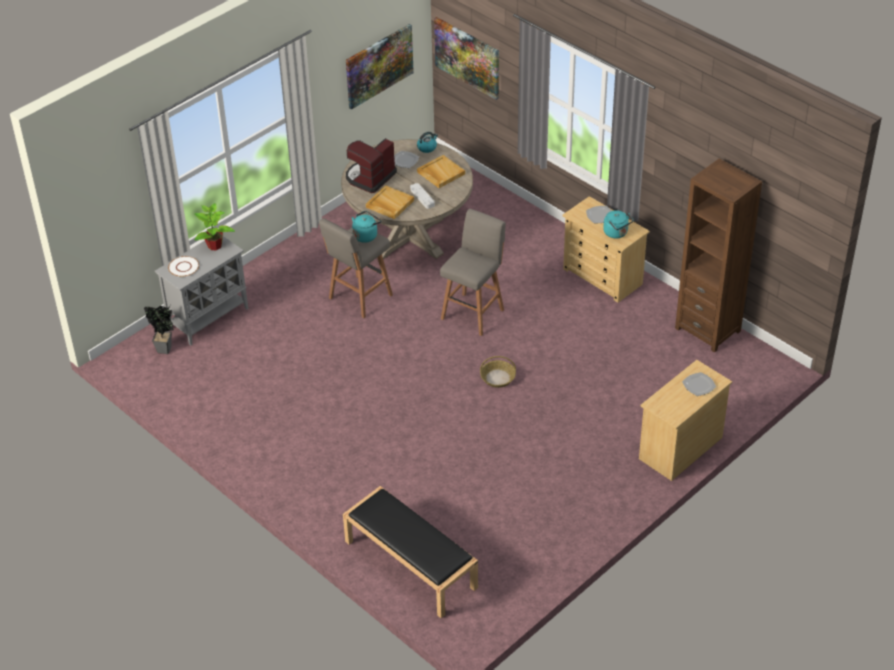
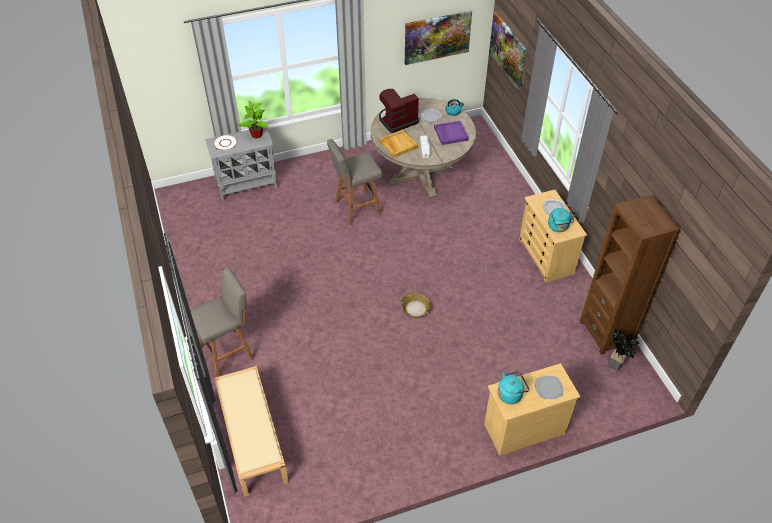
camera: 25 degrees right, 5 degrees up
potted plant [144,306,174,354] -> potted plant moved to [608,329,639,371]
black bench [343,486,478,618] -> beige bench [214,366,289,497]
turquoise kettle [352,211,382,243] -> turquoise kettle moved to [498,371,530,404]
beige tray [417,155,465,188] -> purple tray [434,121,469,145]
grey stool [440,209,506,336] -> grey stool moved to [190,268,254,377]

